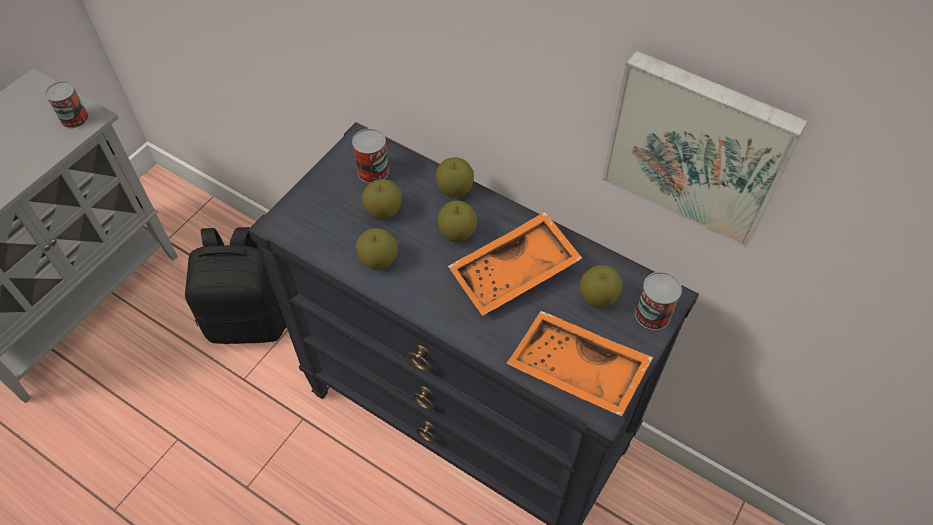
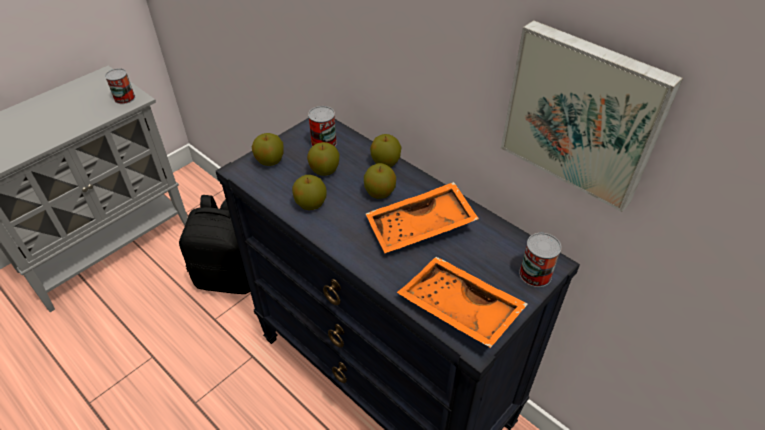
camera: 10 degrees right, 10 degrees down
apple [580,265,622,308] -> apple moved to [252,133,284,166]

